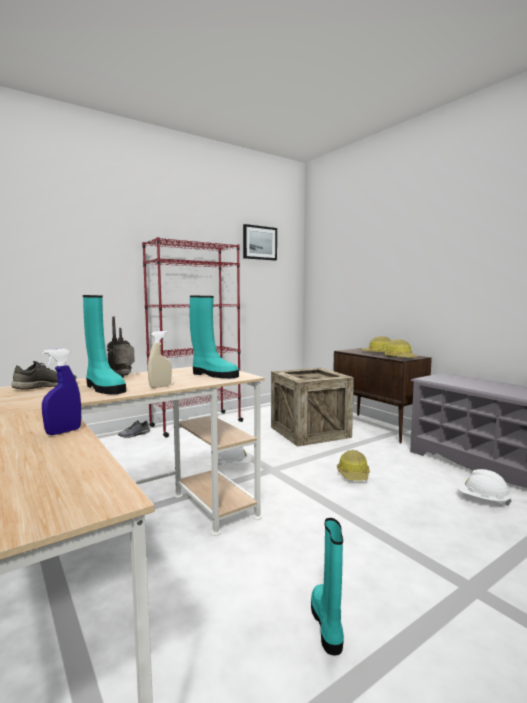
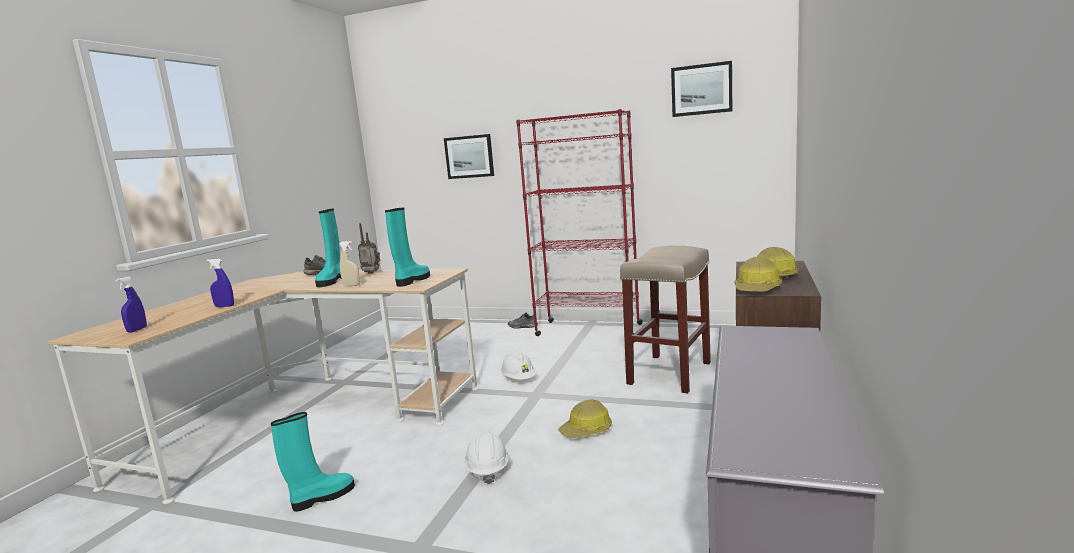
camera: 55 degrees right, 5 degrees up
turquoise boot [190,295,239,378] -> turquoise boot turned 150 degrees counterclockwise [385,208,430,287]
crate [271,368,354,447] -> beige stool [620,246,711,394]
white hard hat [459,469,512,506] -> white hard hat moved to [465,430,509,484]
none -> blue spray bottle [116,276,147,333]
none -> picture [444,134,494,179]

